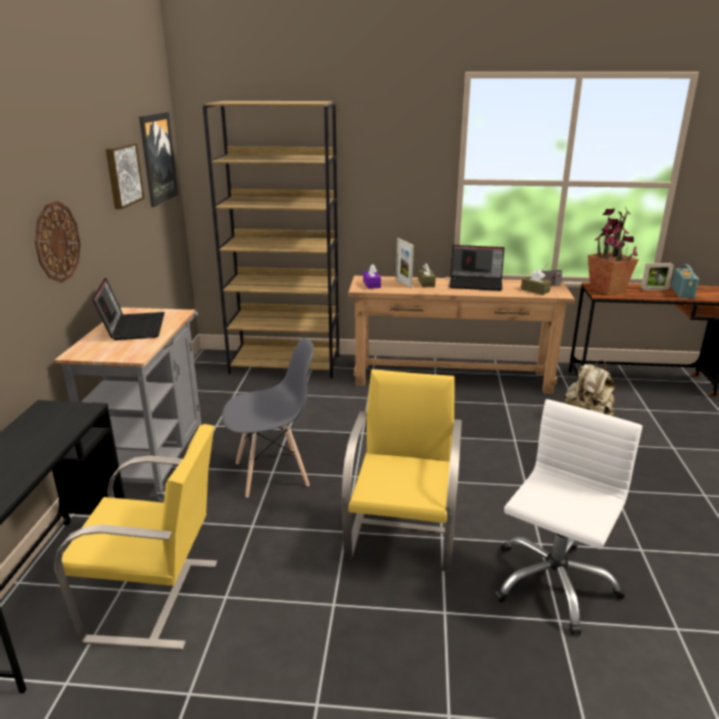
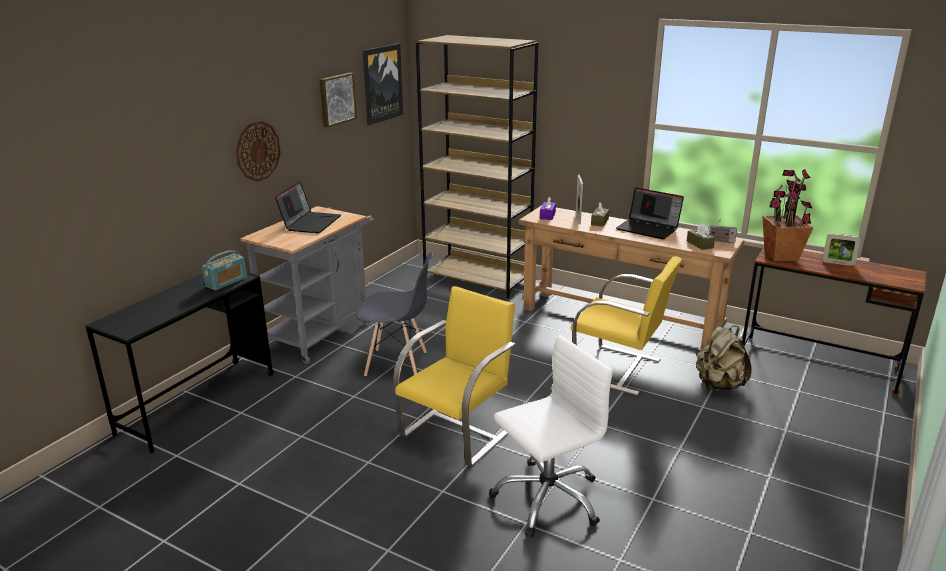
camera: 25 degrees right, 0 degrees up
yellow chair [54,424,217,650] -> yellow chair moved to [571,256,682,395]
radio [671,264,699,298] -> radio moved to [202,250,247,290]

